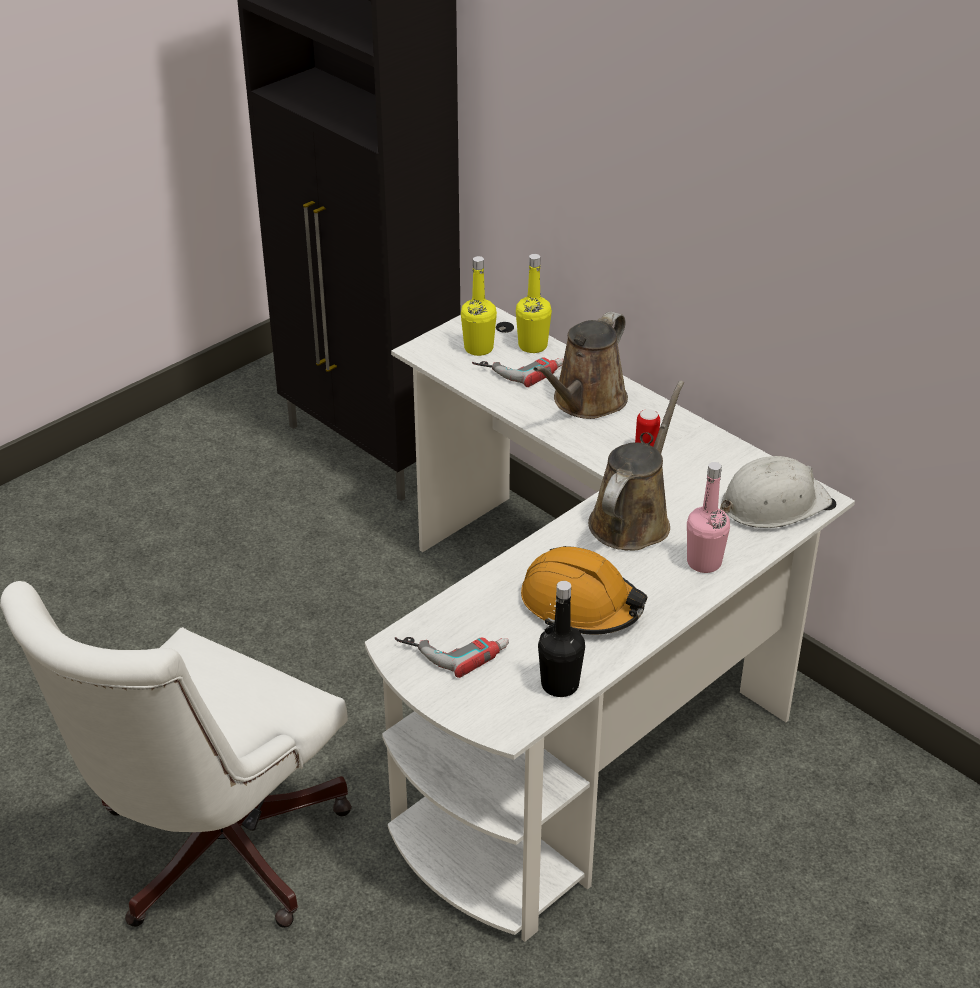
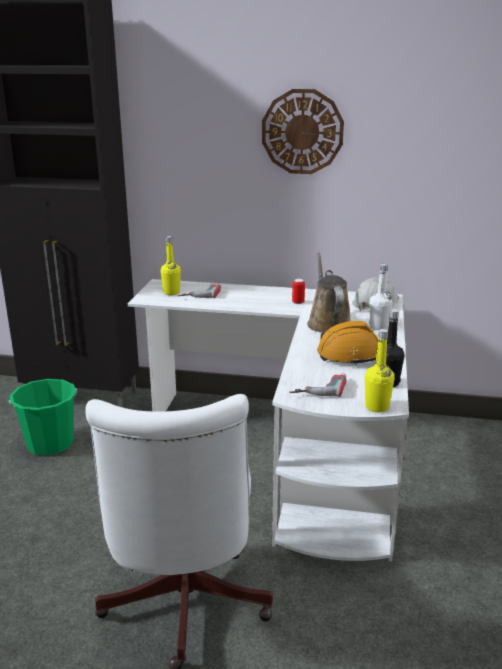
camera: 35 degrees left, 15 degrees down
yellow bottle [516,254,552,353] -> yellow bottle moved to [365,329,395,412]
brown watering can [533,311,628,419] -> none
pink bottle [687,462,730,573] -> white bottle [369,264,393,330]
none -> green bucket [9,379,77,455]
none -> wall clock [262,89,344,174]

